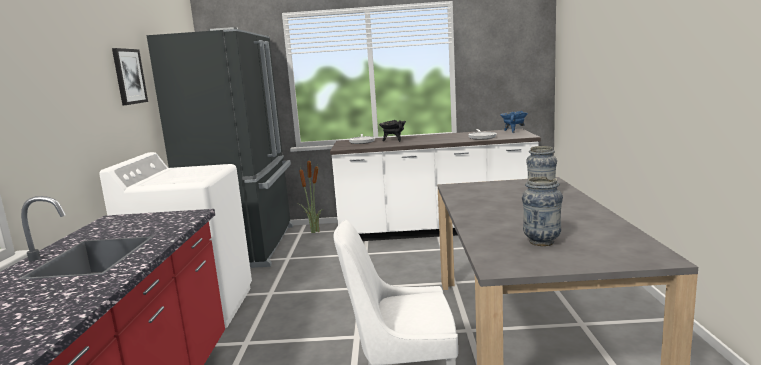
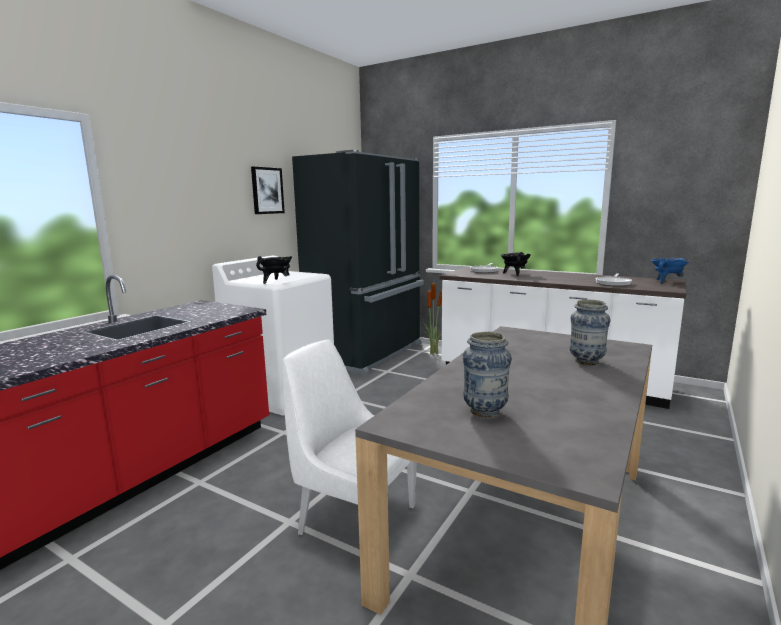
camera: 30 degrees right, 0 degrees up
none -> black cooking pot [256,256,292,284]

